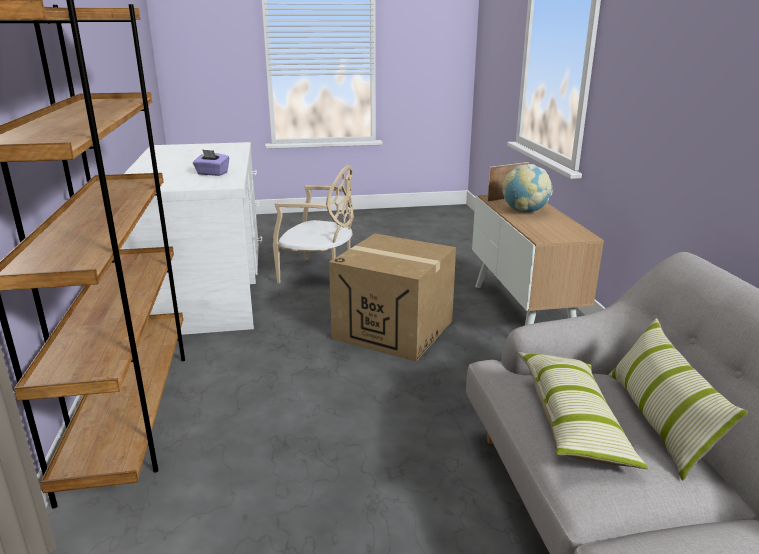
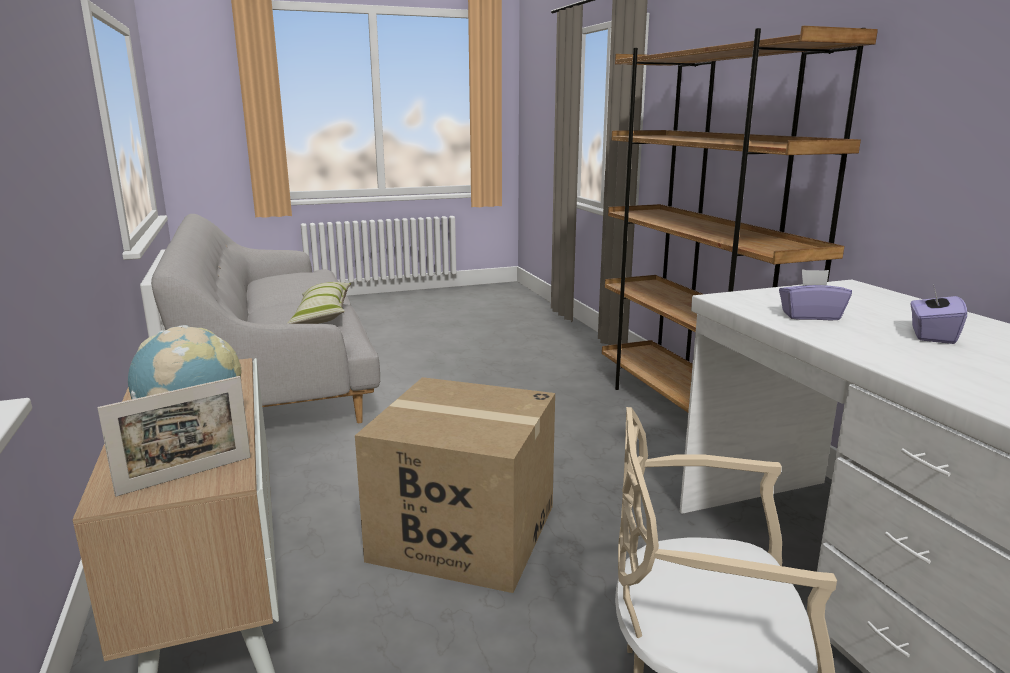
camera: 170 degrees right, 5 degrees down
pillow [608,318,748,481] -> none
none -> purple tissue box [911,284,967,344]

